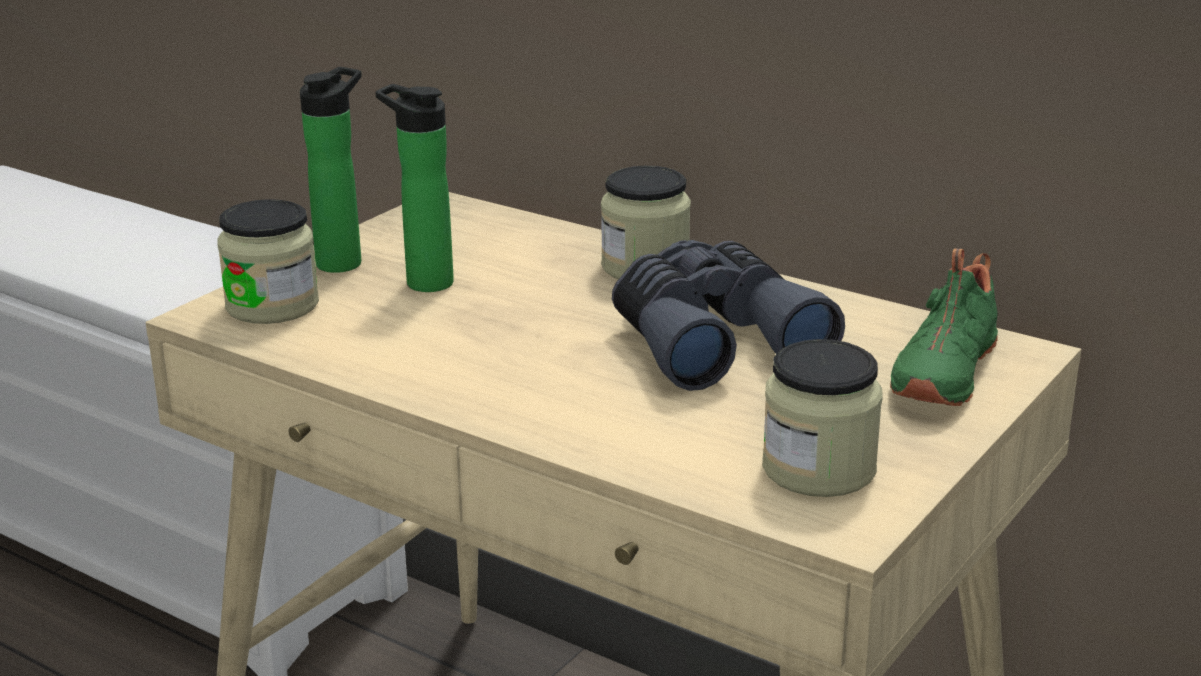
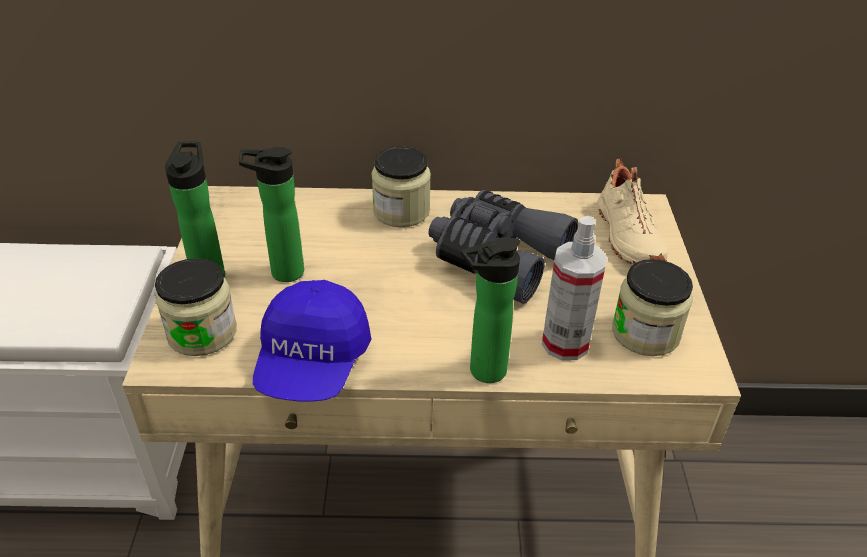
camera: 35 degrees left, 15 degrees up
green shoe [890,248,998,406] -> beige shoe [597,158,668,264]
none -> blue cap [253,280,371,402]
none -> bottle [461,237,520,383]
none -> spray bottle [542,216,607,361]

